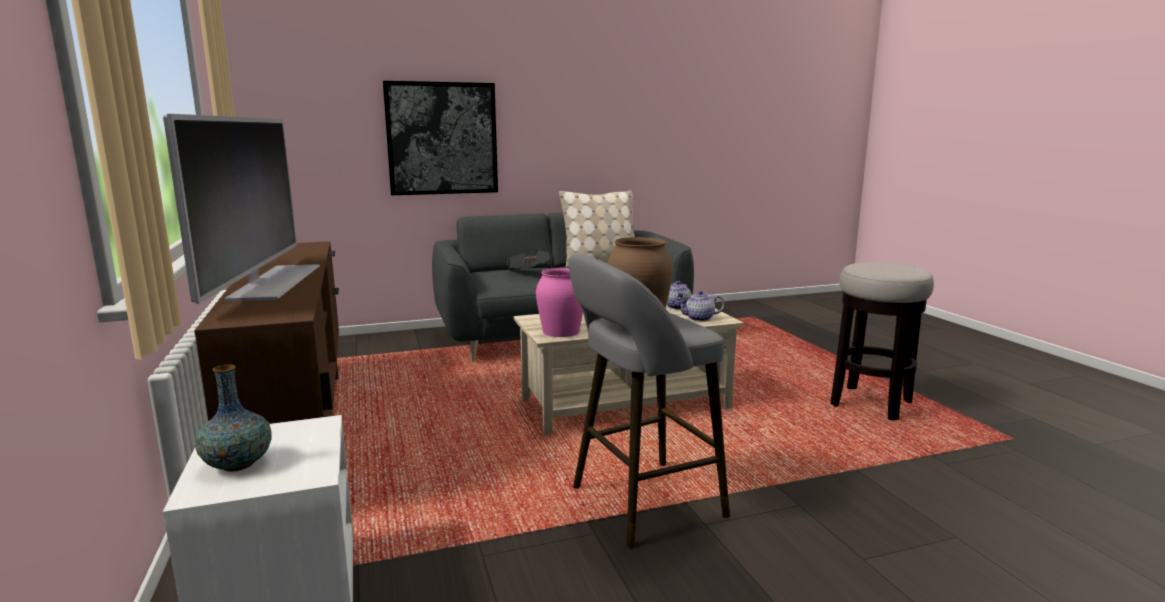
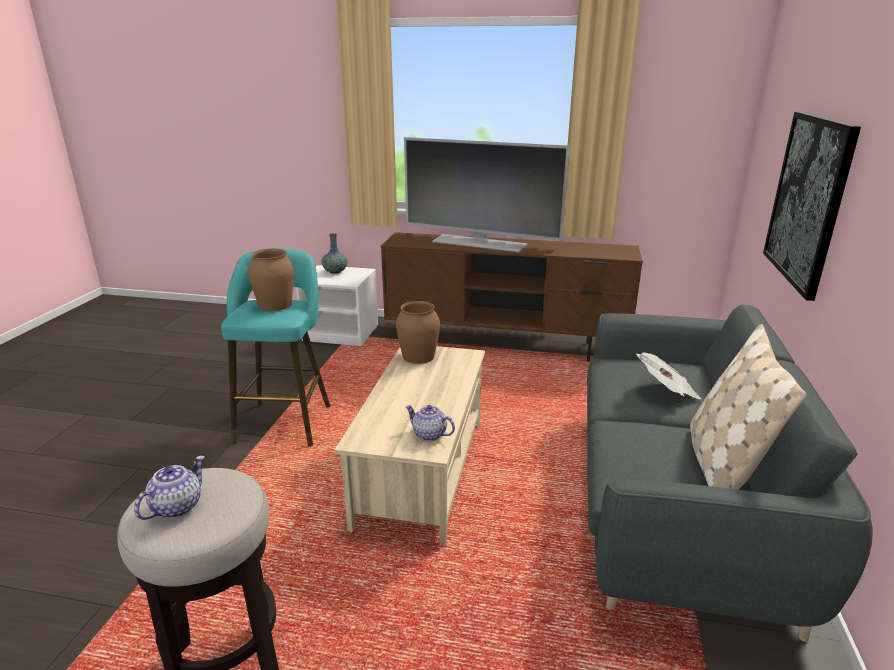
camera: 120 degrees right, 10 degrees up
pink vase [536,268,583,337] -> brown vase [396,301,440,364]
grey stool [569,254,730,548] -> turquoise stool [221,248,330,447]
teapot [676,291,725,321] -> teapot moved to [134,456,205,520]

